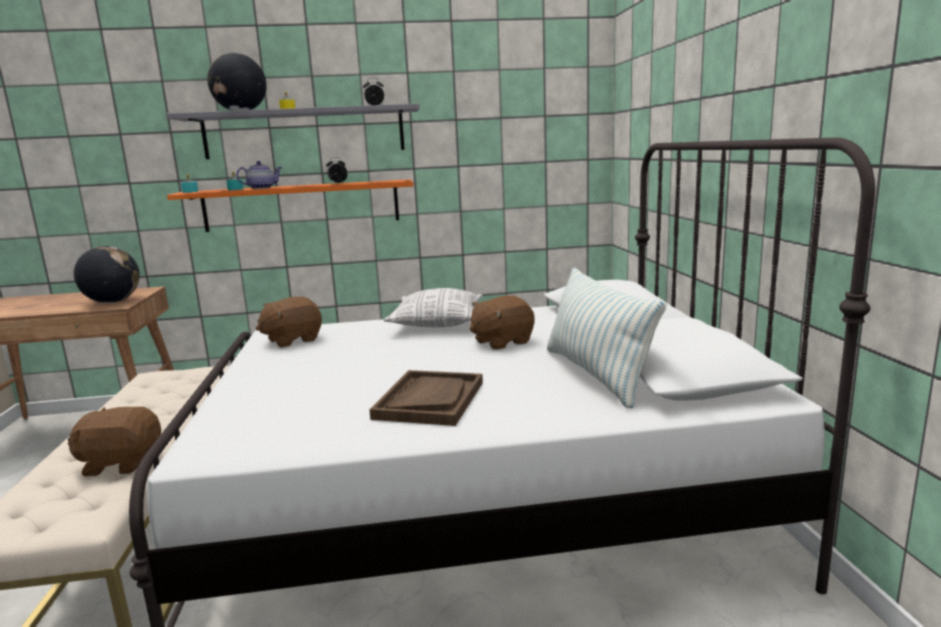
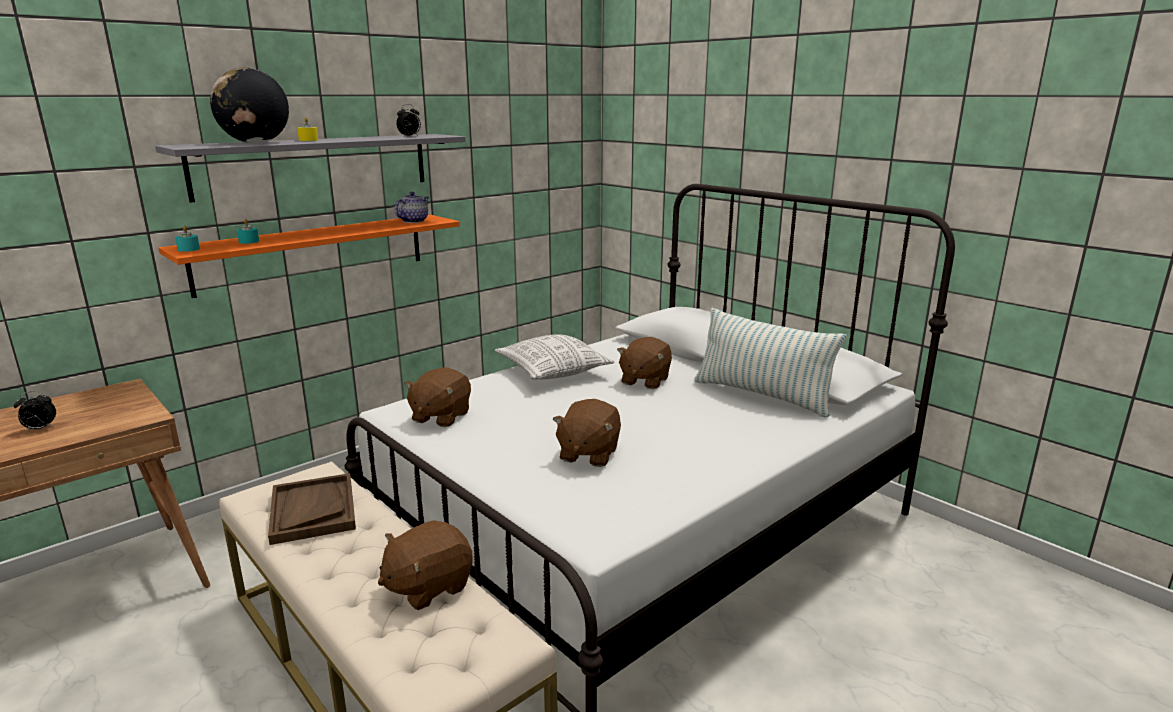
camera: 35 degrees left, 5 degrees up
globe [74,246,140,303] -> none
teapot [236,161,282,189] -> teapot moved to [395,192,429,223]
alarm clock [326,157,348,184] -> alarm clock moved to [14,391,56,431]
brown tray [369,370,483,426] -> brown tray moved to [268,473,356,545]
none -> brown plush toy [553,399,621,467]

